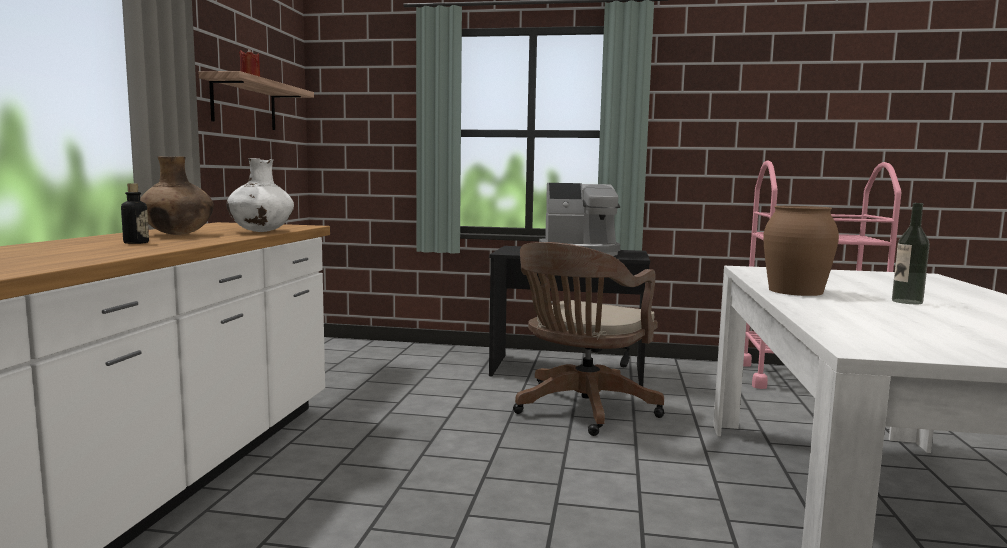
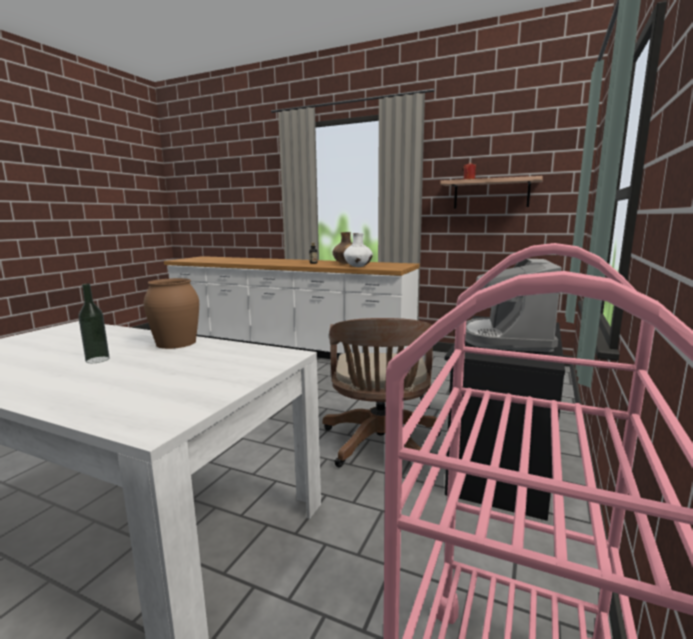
camera: 105 degrees right, 5 degrees up
brown office chair [513,242,664,436] -> brown office chair turned 135 degrees counterclockwise [323,318,441,467]

